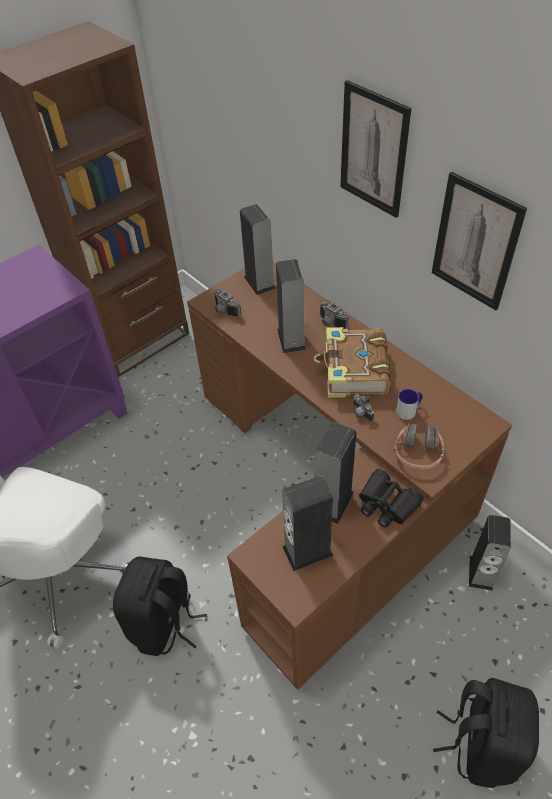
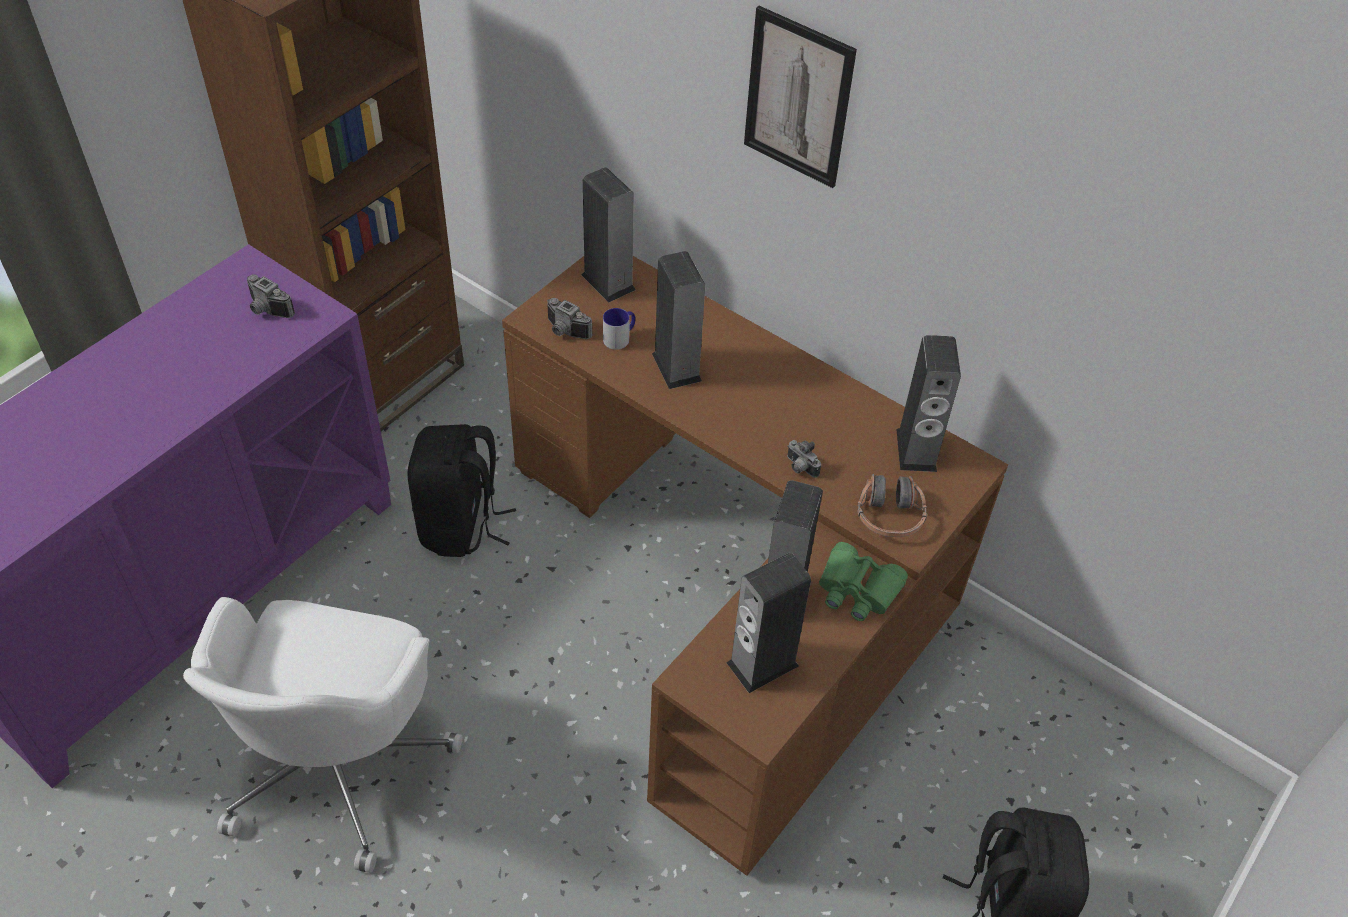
camera: 15 degrees left, 0 degrees up
black backpack [113,556,207,656] -> black backpack moved to [408,424,516,557]
book [314,327,391,398] -> none
camera [320,301,349,329] -> camera moved to [247,274,295,318]
black binoculars [359,469,424,528] -> green binoculars [819,542,908,621]
mug [396,389,422,420] -> mug moved to [603,308,635,350]
picture [432,172,527,310] -> none
speaker [469,515,511,591] -> speaker moved to [896,335,961,472]

